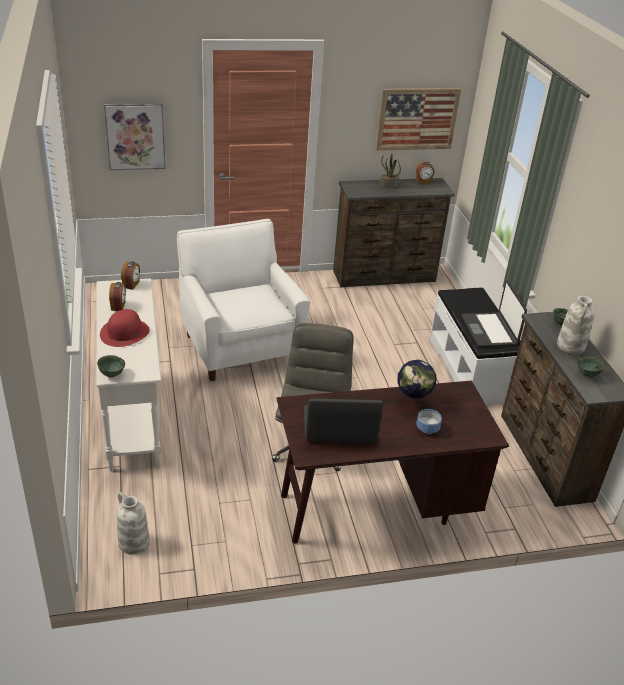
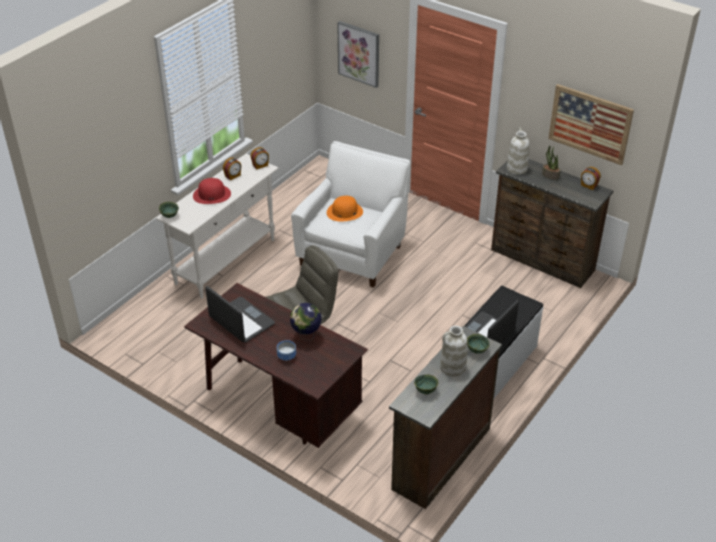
camera: 50 degrees right, 5 degrees up
white vase [117,492,149,555] -> white vase moved to [507,127,530,175]
none -> orange hat [327,196,363,222]

